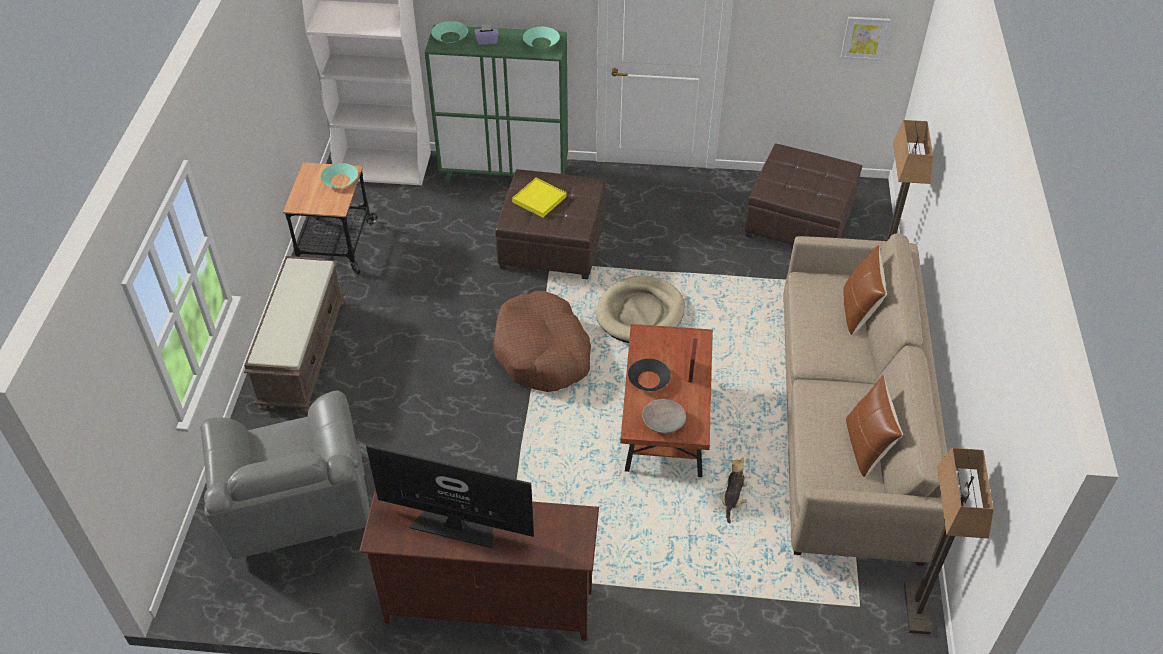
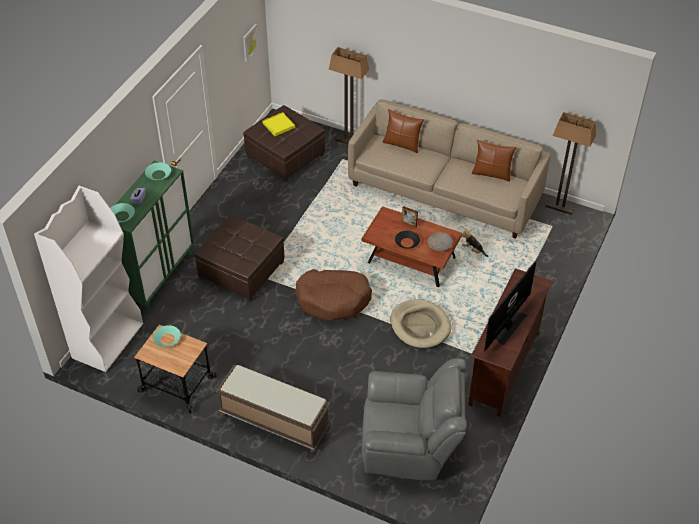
camera: 70 degrees left, 0 degrees up
yellow tray [512,178,567,217] -> yellow tray moved to [262,112,295,136]
beige dog bed [596,276,685,343] -> beige dog bed moved to [391,299,451,348]

